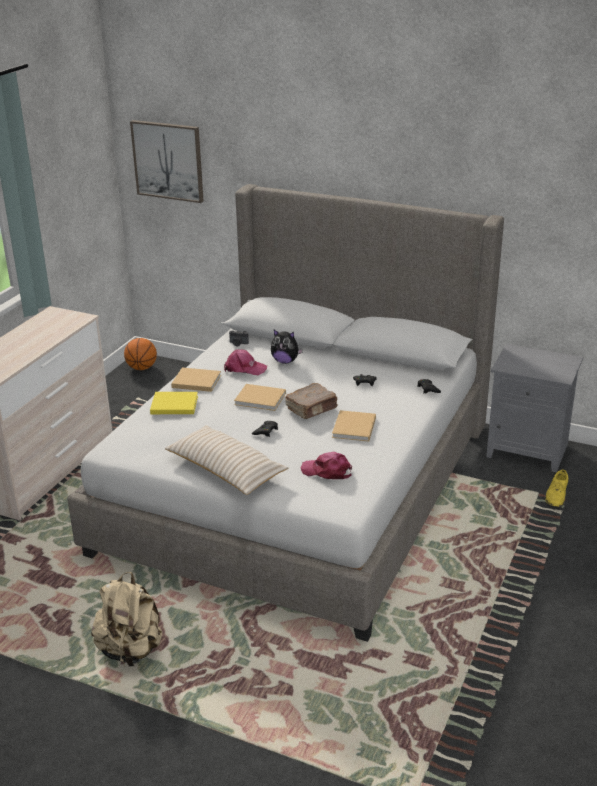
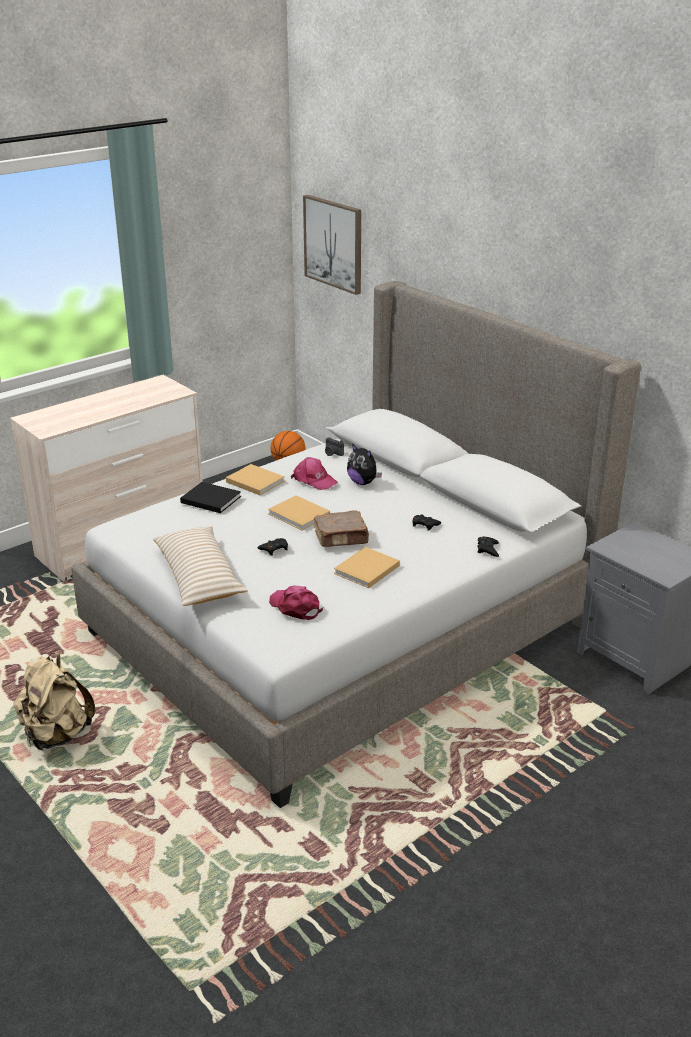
camera: 25 degrees right, 0 degrees up
yellow book [150,392,198,414] -> black book [180,482,241,513]
yellow shoe [545,469,568,507] -> none

